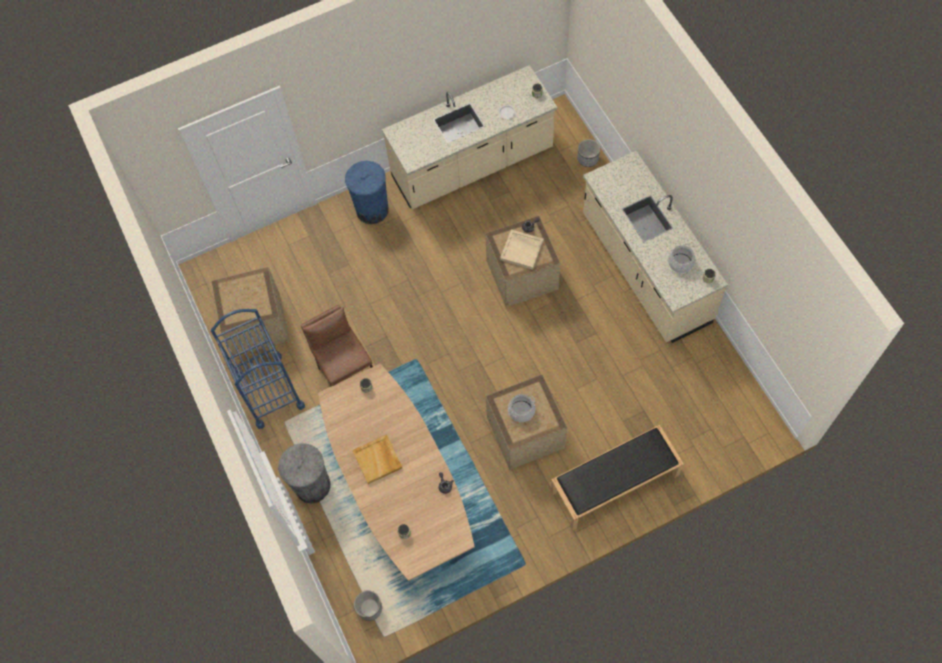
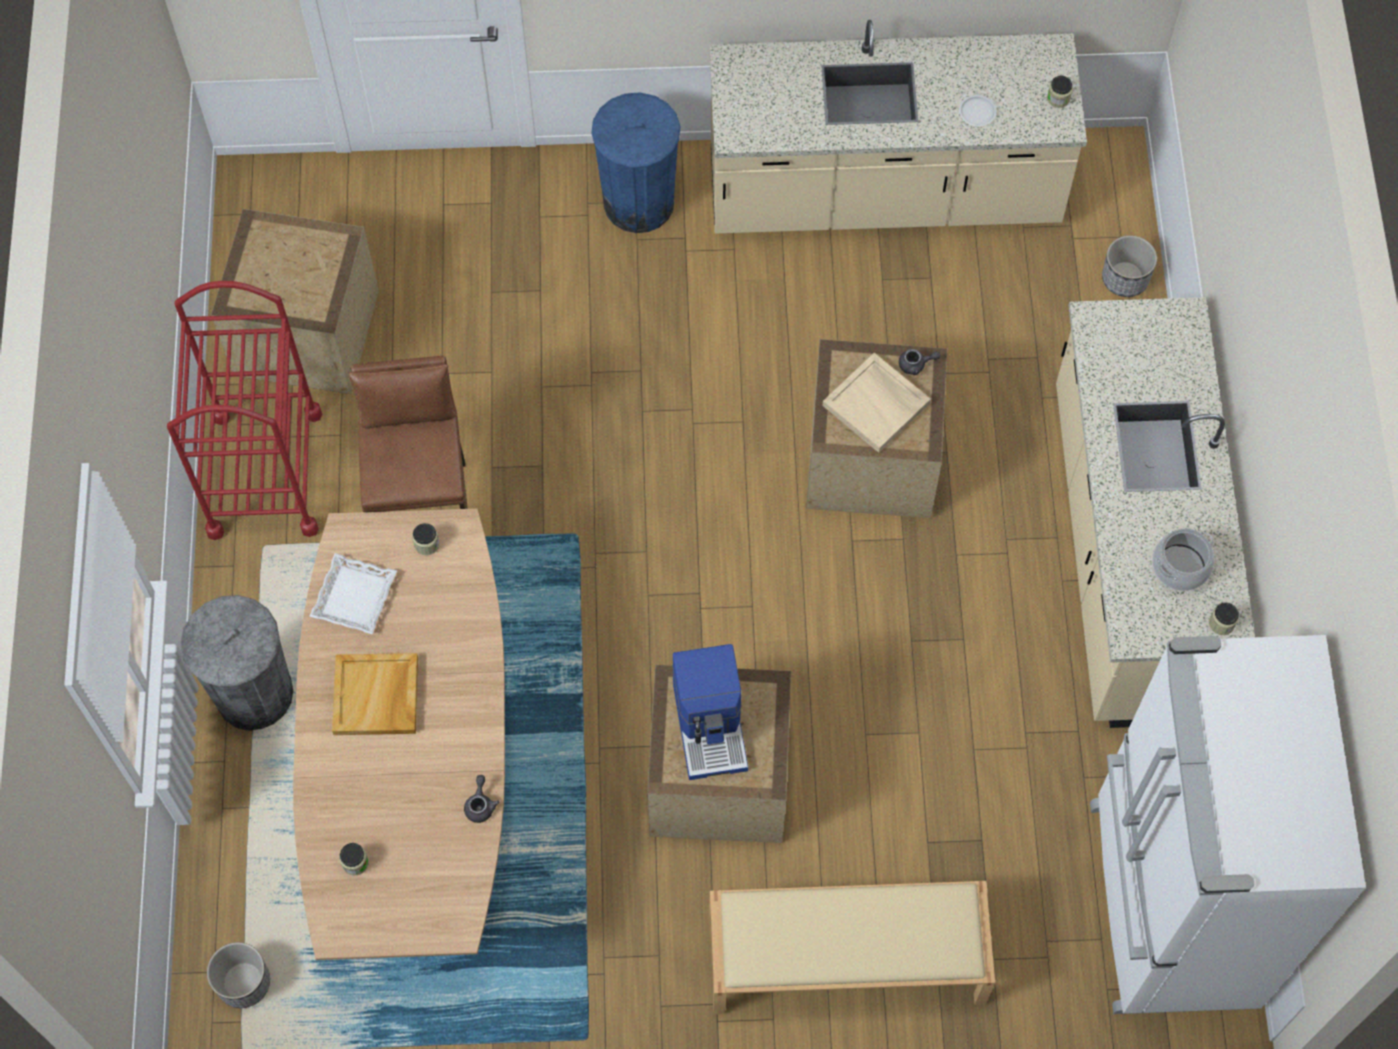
camera: 20 degrees right, 0 degrees up
blue cart [211,309,305,429] -> red cart [167,281,322,540]
cooking pot [508,394,535,422] -> coffee machine [672,644,748,780]
black bench [550,425,684,530] -> beige bench [709,881,995,1015]
none -> white tray [309,553,397,634]
none -> white fridge [1090,635,1366,1014]

